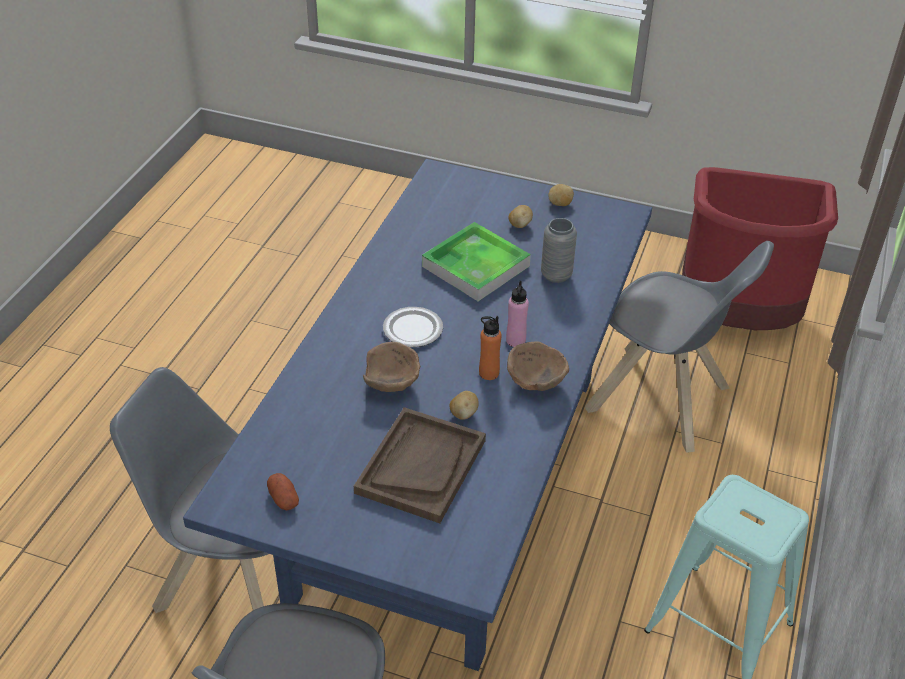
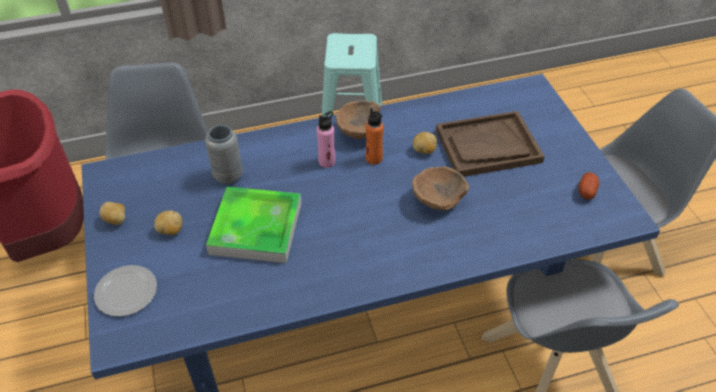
camera: 125 degrees left, 5 degrees up
plate [383,307,443,347] -> plate moved to [94,265,157,317]

